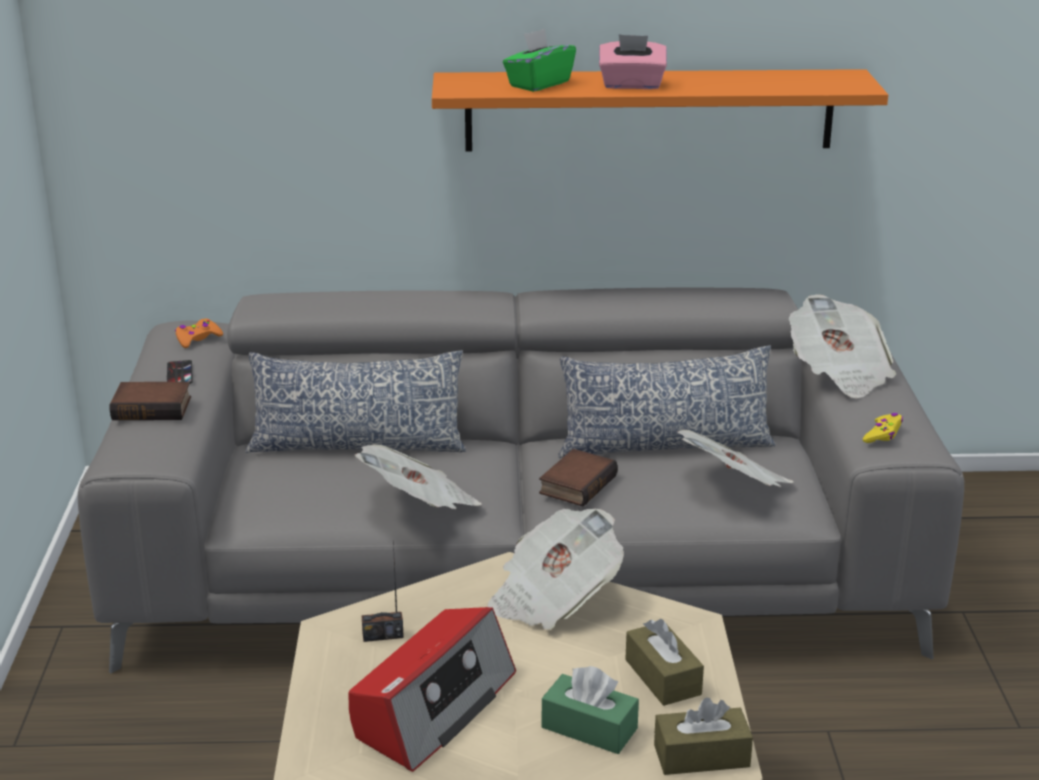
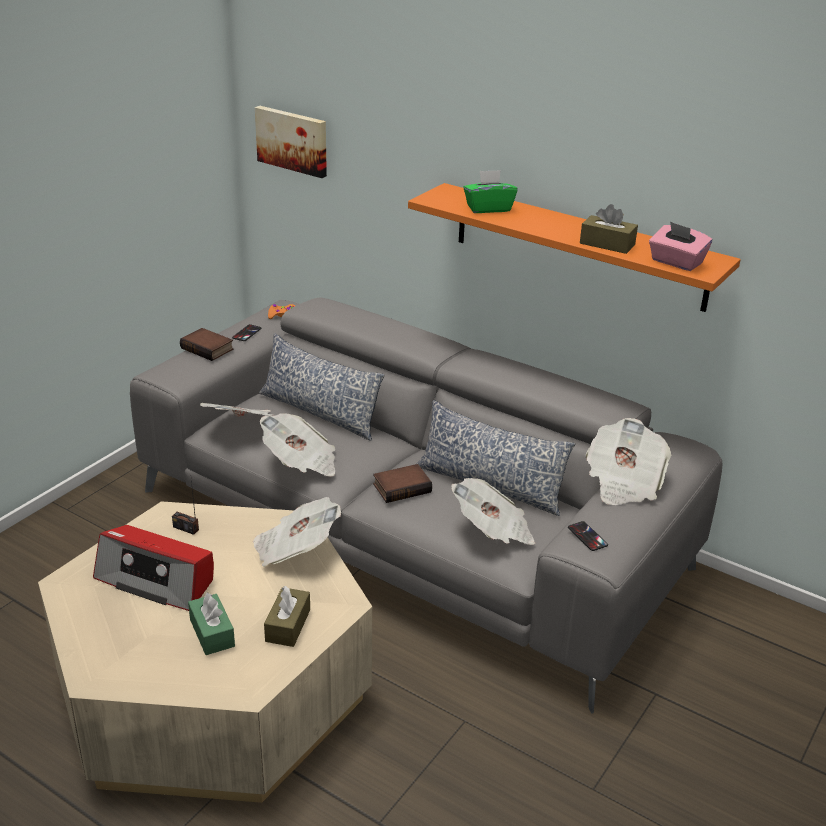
camera: 35 degrees right, 5 degrees up
radio [349,607,516,772] -> radio turned 45 degrees clockwise [93,525,214,611]
pink tissue box [599,34,667,89] -> pink tissue box moved to [649,222,712,271]
brown tissue box [654,698,753,775] -> brown tissue box moved to [580,204,638,254]
yellow game controller [863,413,903,443] -> phone [568,521,608,551]
none -> newspaper [200,403,273,417]
none -> picture [255,106,327,178]

